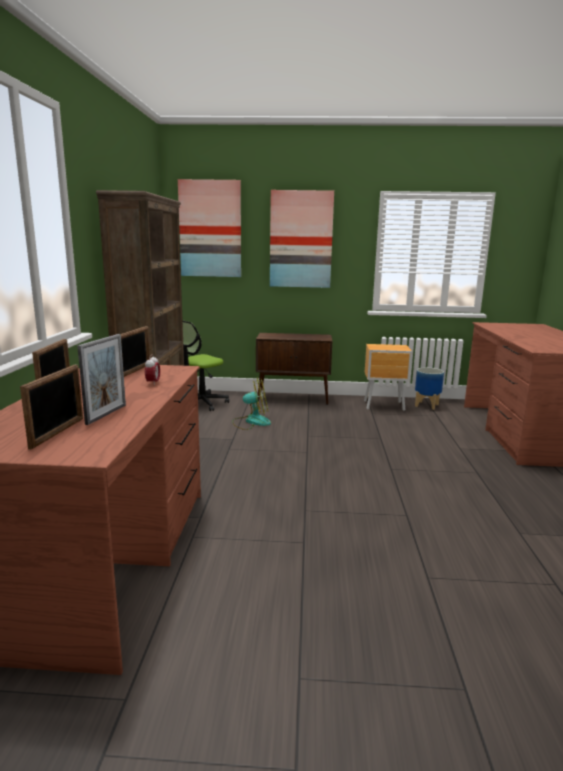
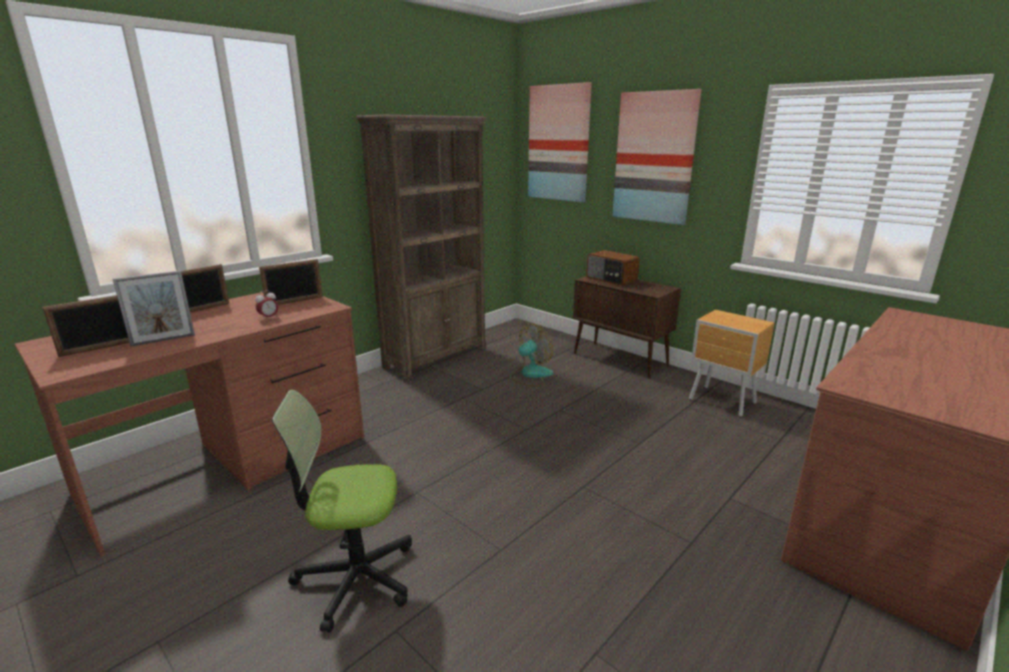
camera: 40 degrees right, 5 degrees up
office chair [183,321,229,411] -> office chair moved to [272,390,412,633]
fan [232,378,271,430] -> fan turned 75 degrees counterclockwise [510,324,553,387]
planter [415,367,444,410] -> none
none -> radio [586,250,640,286]

